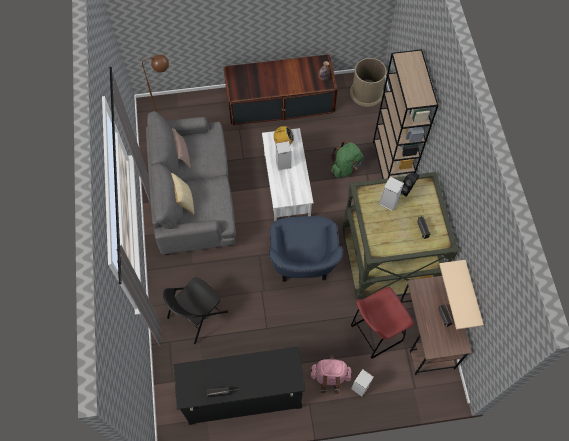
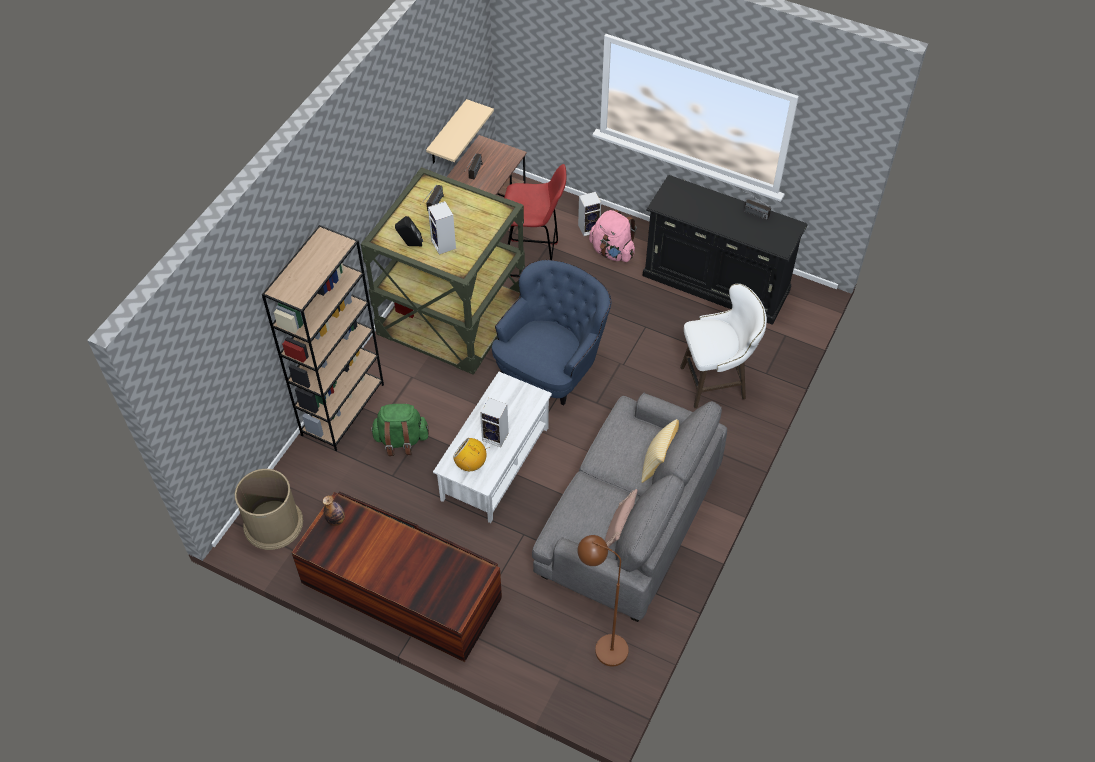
camera: 145 degrees left, 10 degrees down
black chair [163,277,228,345] -> white stool [680,284,767,408]

